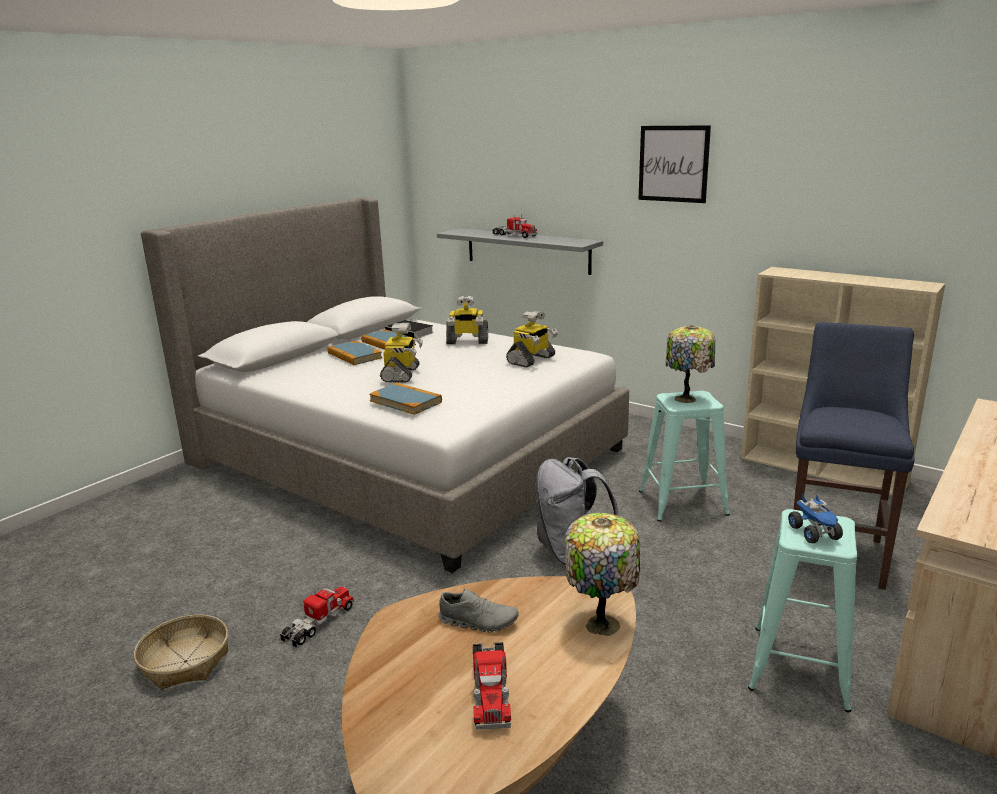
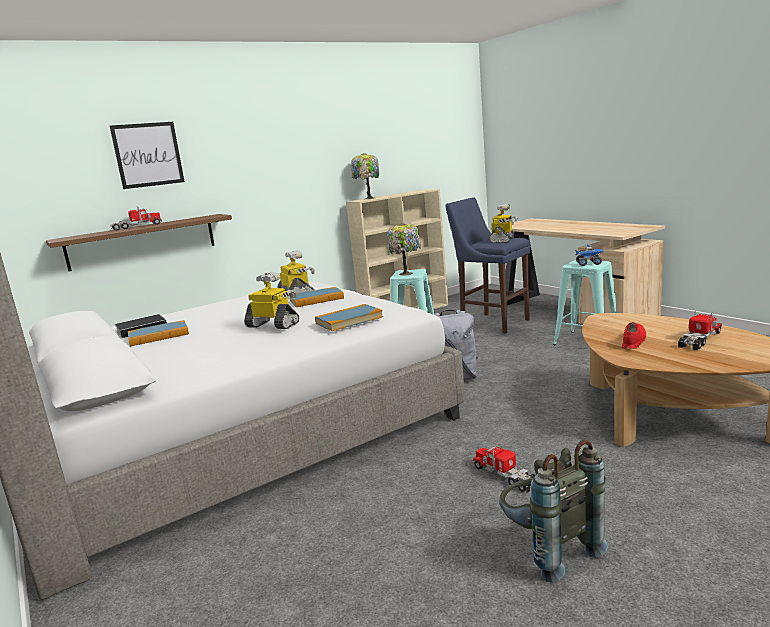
camera: 70 degrees left, 5 degrees down
basket [134,615,229,690] -> grey backpack [499,440,608,583]
book [327,341,382,365] -> book moved to [289,287,344,307]
grey shelf [437,228,603,275] -> brown shelf [46,214,232,271]
grey shoe [438,589,519,633] -> red shoe [622,322,646,349]
toy robot [446,295,488,344] -> toy robot moved to [489,203,518,243]
toy truck [473,642,511,730] -> toy truck turned 60 degrees counterclockwise [678,310,722,350]
table lamp [565,513,640,636] -> table lamp moved to [351,153,379,199]
picture [638,125,711,203] -> picture moved to [109,122,185,189]

